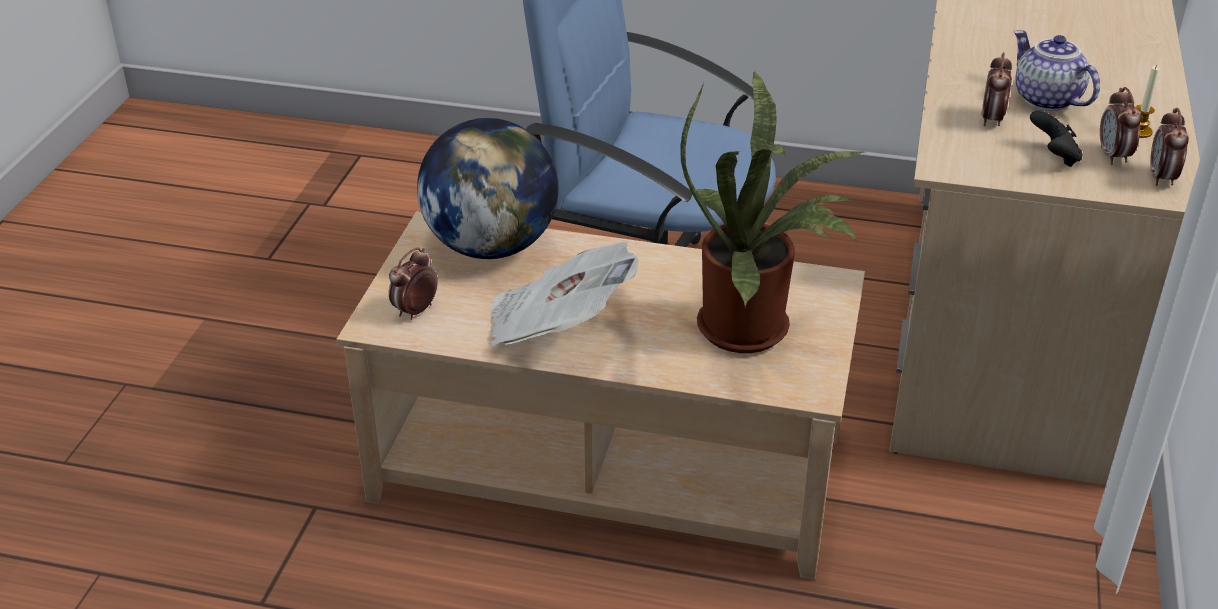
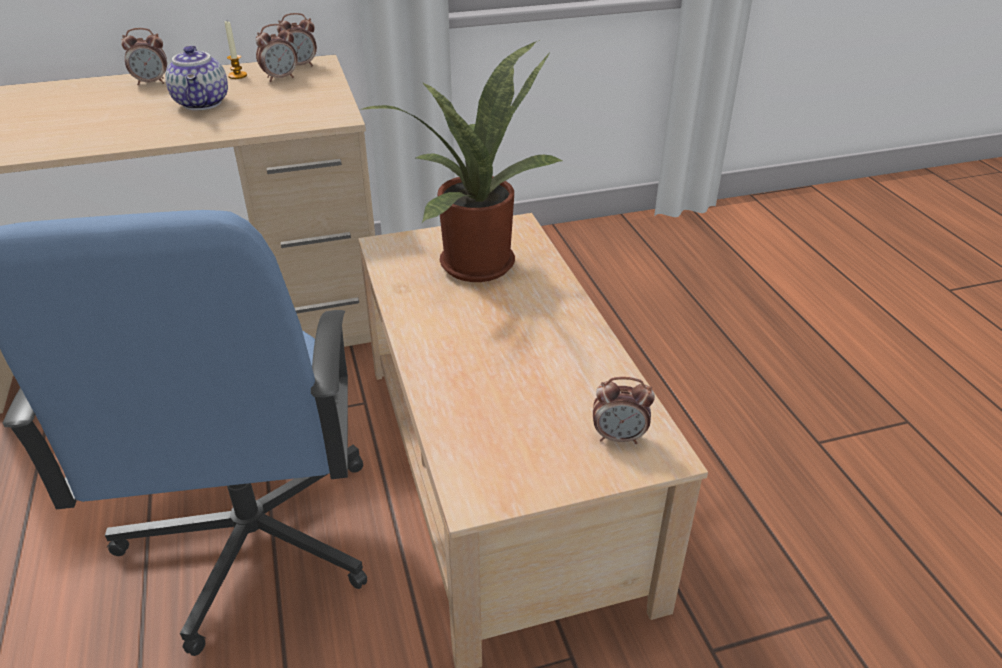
camera: 120 degrees left, 0 degrees up
globe [417,118,558,259] -> none
newspaper [489,242,638,347] -> none
alarm clock [981,52,1012,126] -> alarm clock moved to [121,28,167,85]
teapot [1014,30,1100,111] -> teapot turned 45 degrees counterclockwise [165,46,228,110]
black game controller [1030,110,1083,167] -> none

